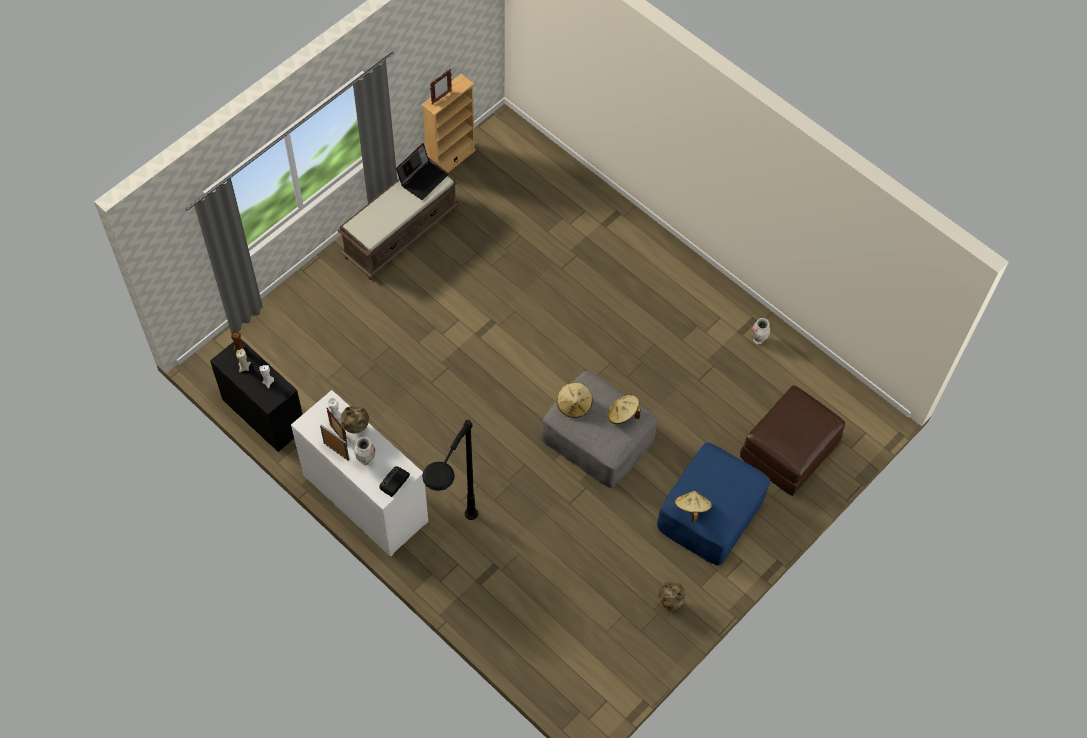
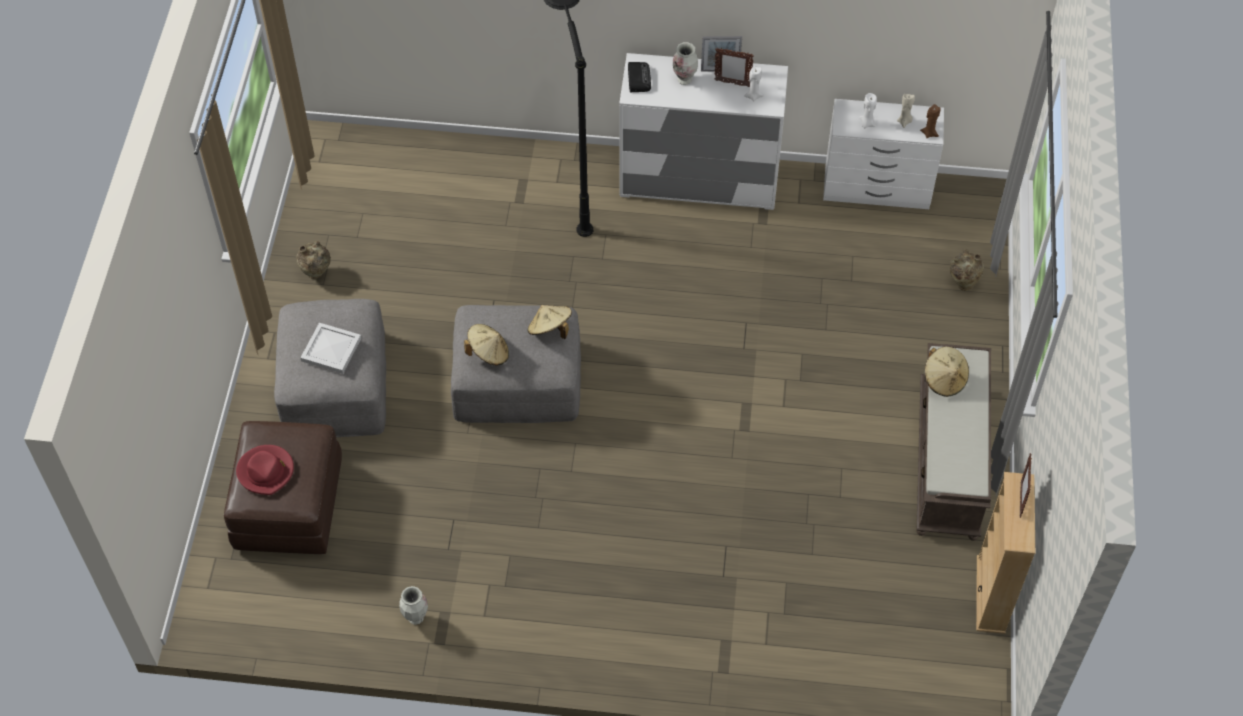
camera: 145 degrees right, 5 degrees down
black dresser [210,339,303,452] -> white dresser [823,99,944,209]
beige vase [340,405,369,433] -> beige vase moved to [949,249,984,291]
laptop [396,143,448,200] -> none
blue ottoman [657,442,770,566] -> grey ottoman [274,299,386,437]
beige hat [674,491,712,522] -> beige hat moved to [925,346,969,397]
none -> red hat [236,445,294,495]
none -> white tray [300,323,361,374]

